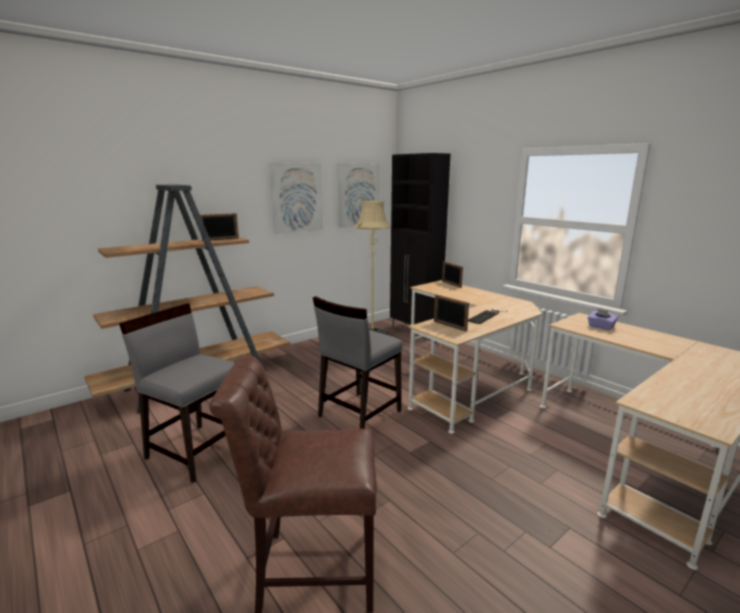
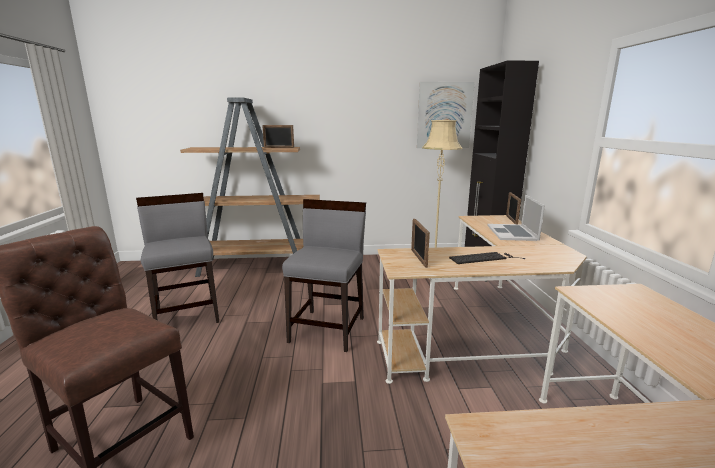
camera: 35 degrees right, 0 degrees up
picture [270,163,323,234] -> none
grey chair [313,296,402,429] -> grey chair turned 120 degrees clockwise [282,199,366,352]
purple tissue box [588,308,618,330] -> none
none -> laptop [487,195,545,241]

